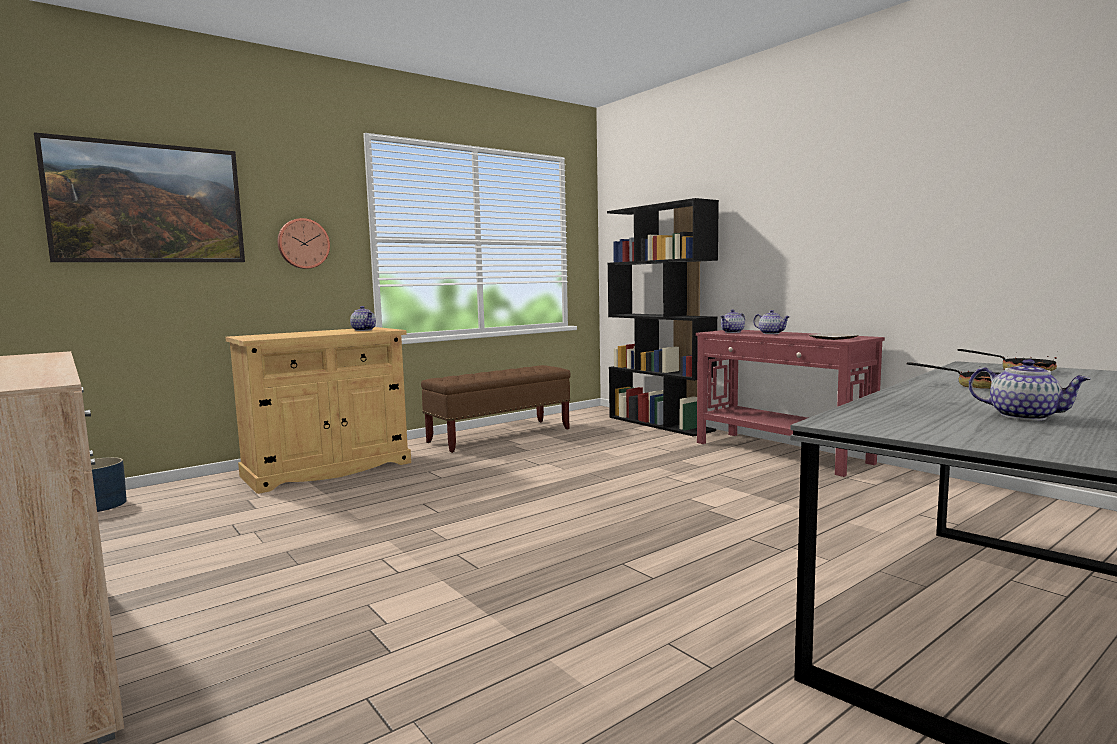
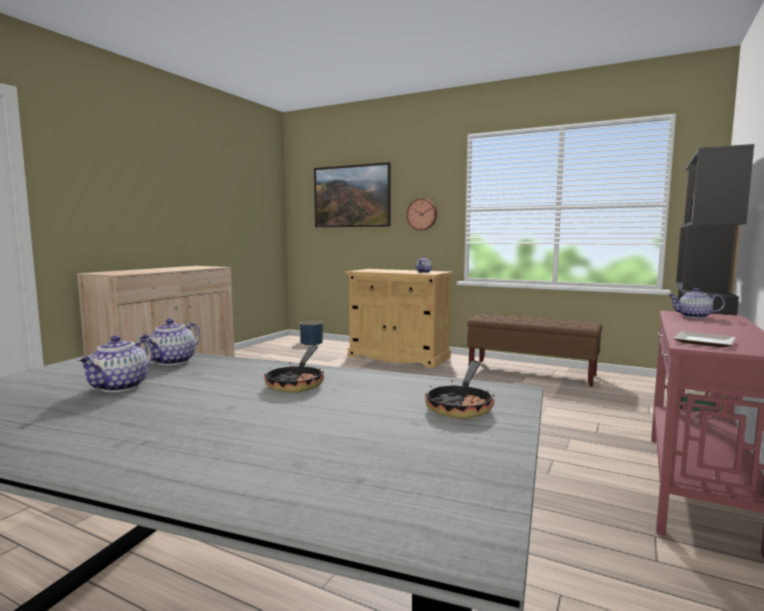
camera: 65 degrees right, 0 degrees up
teapot [753,310,790,334] -> teapot moved to [139,319,200,366]

